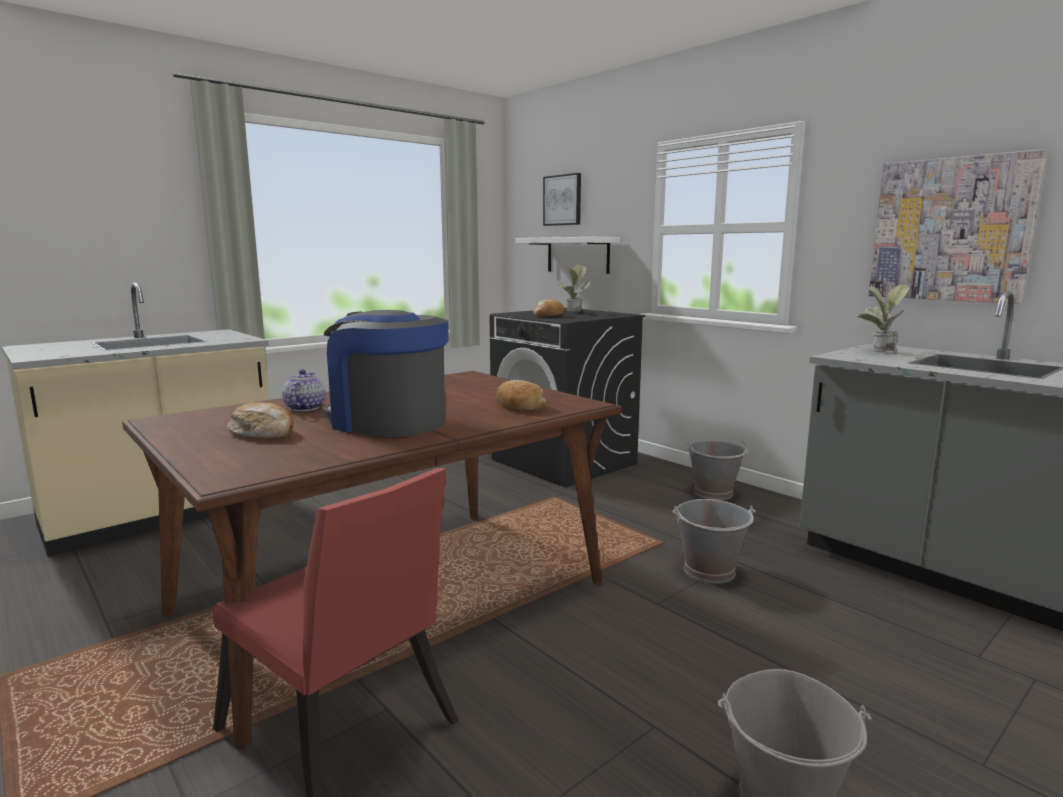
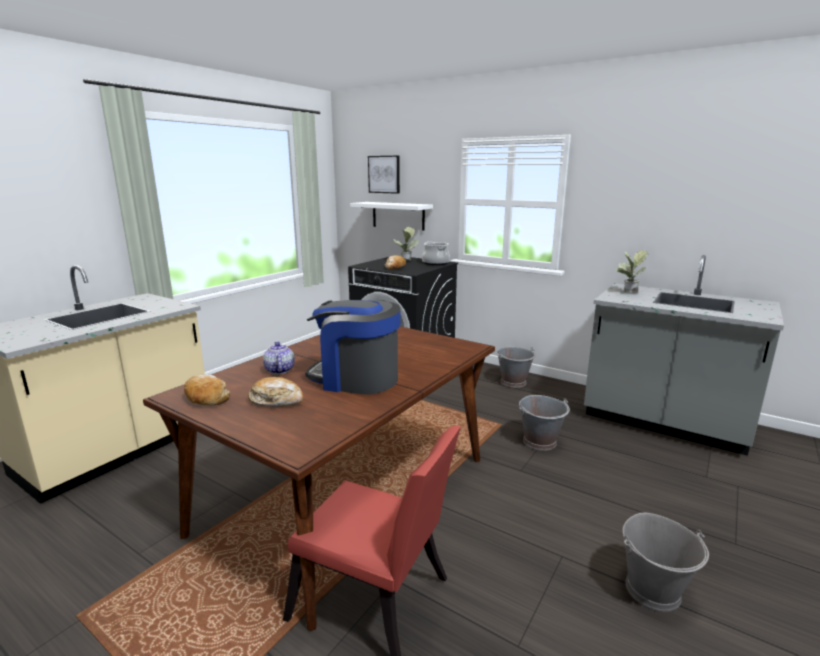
camera: 15 degrees left, 5 degrees up
bread [496,380,547,411] -> bread moved to [184,374,230,406]
picture [869,149,1047,304] -> none
none -> cooking pot [422,241,450,265]

